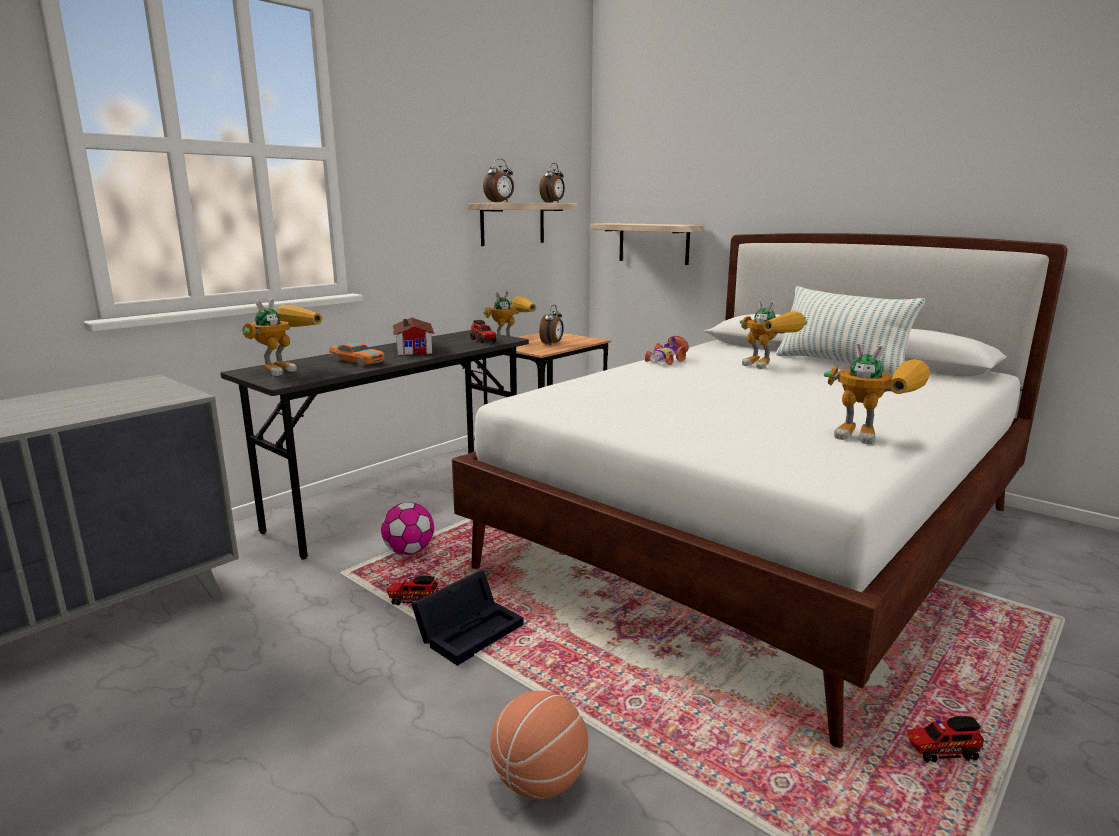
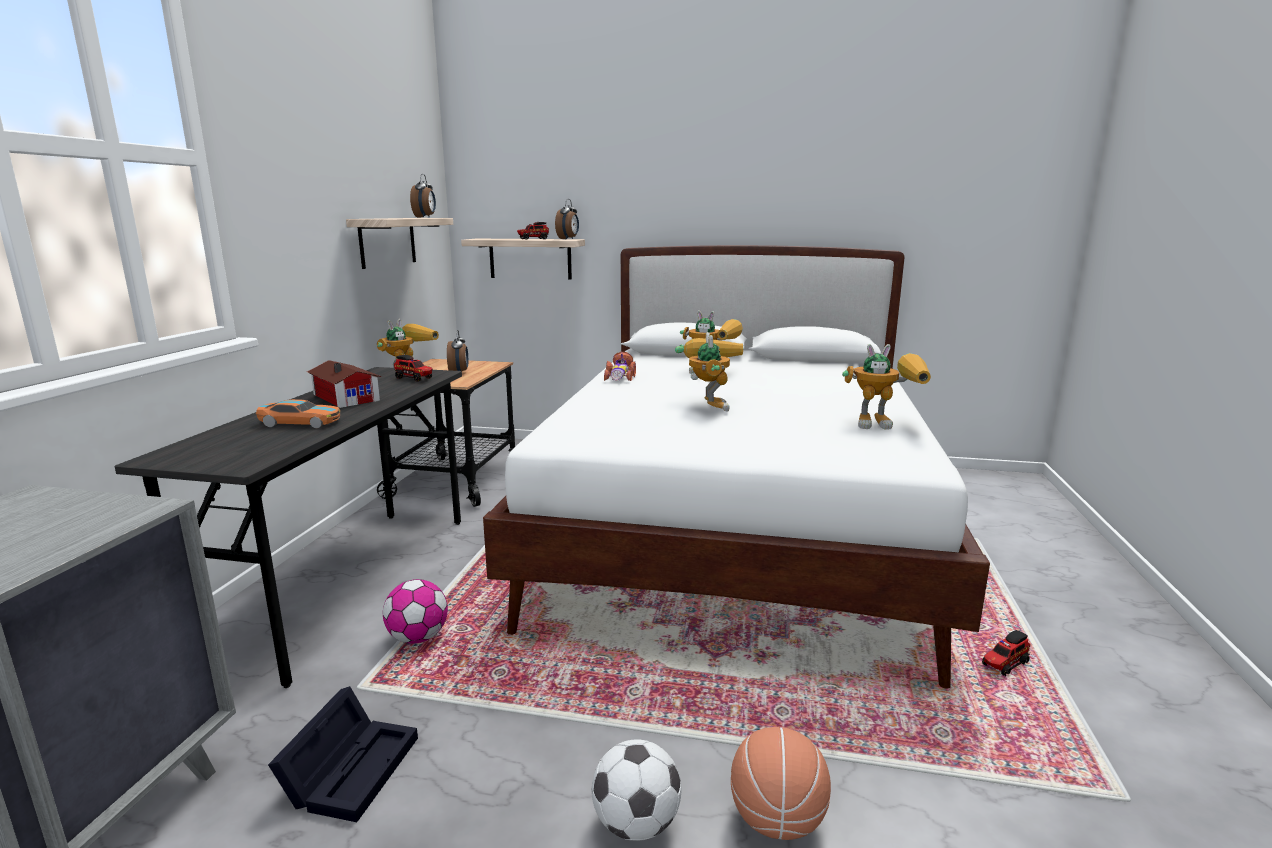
camera: 30 degrees left, 0 degrees up
toy robot [242,298,322,376] -> toy robot moved to [675,332,743,412]
toy truck [387,576,439,606] -> toy truck moved to [517,222,549,240]
black storage box [411,570,524,666] -> black storage box moved to [268,686,418,822]
alarm clock [483,159,514,203] -> alarm clock moved to [555,199,579,240]
pillow [776,286,925,376] -> none
none -> football [592,739,681,841]

